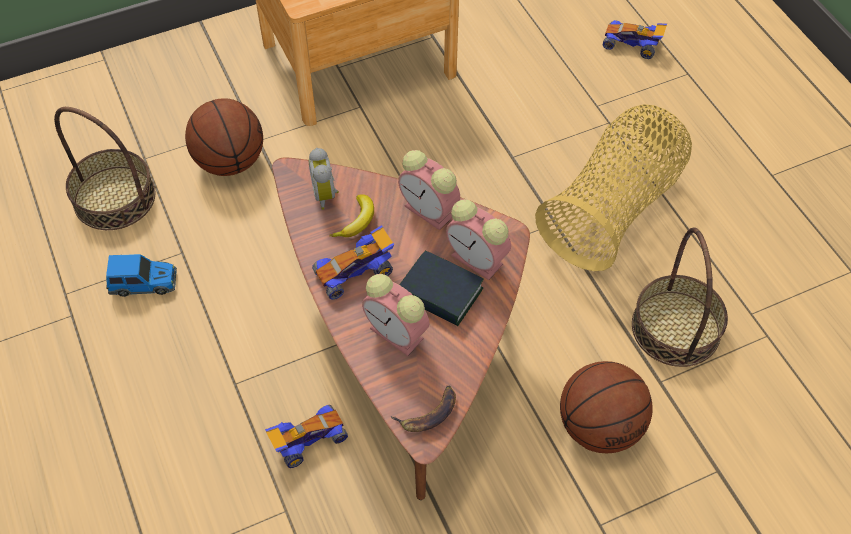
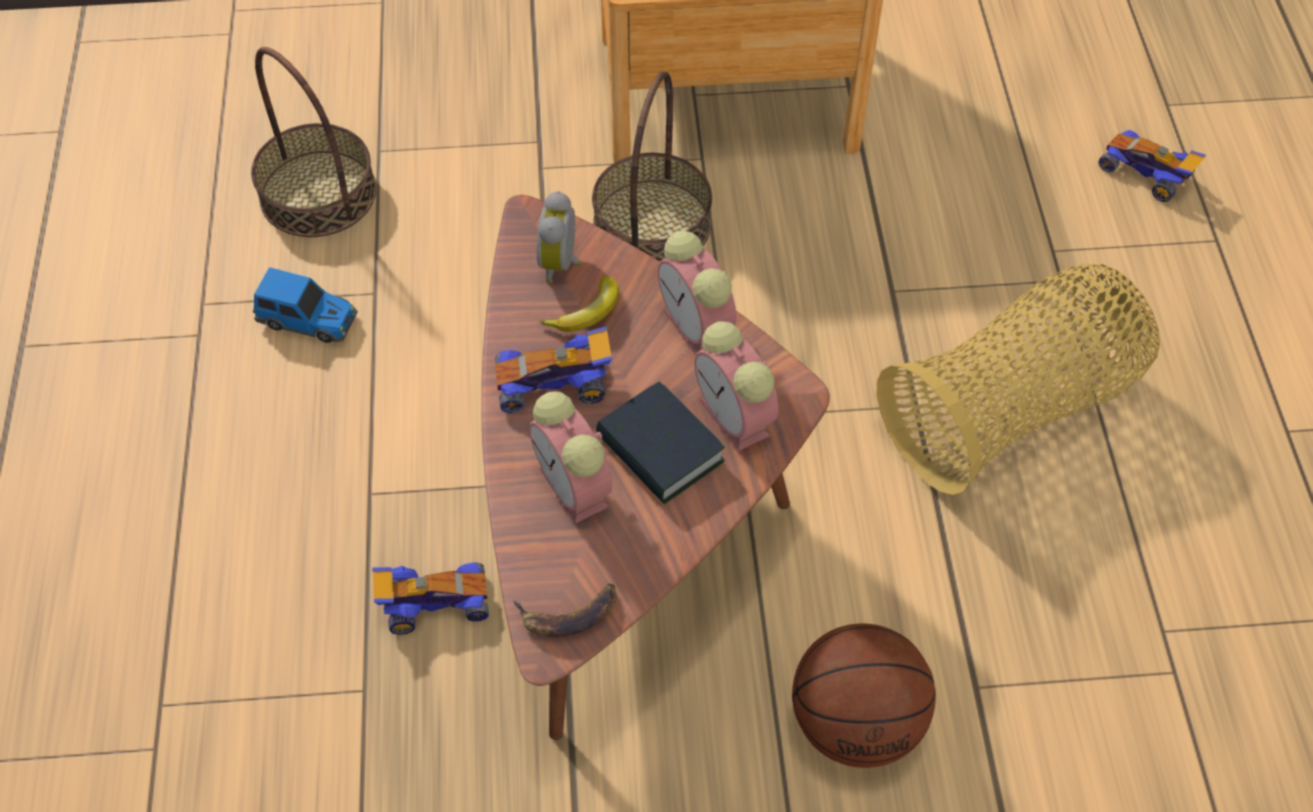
camera: 20 degrees right, 0 degrees up
basketball [185,98,263,176] -> none
basket [632,227,728,367] -> basket moved to [592,71,712,262]

